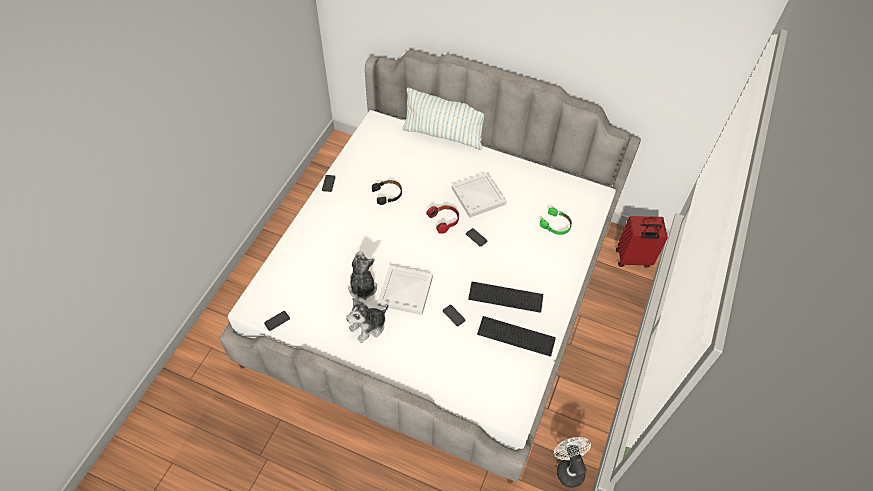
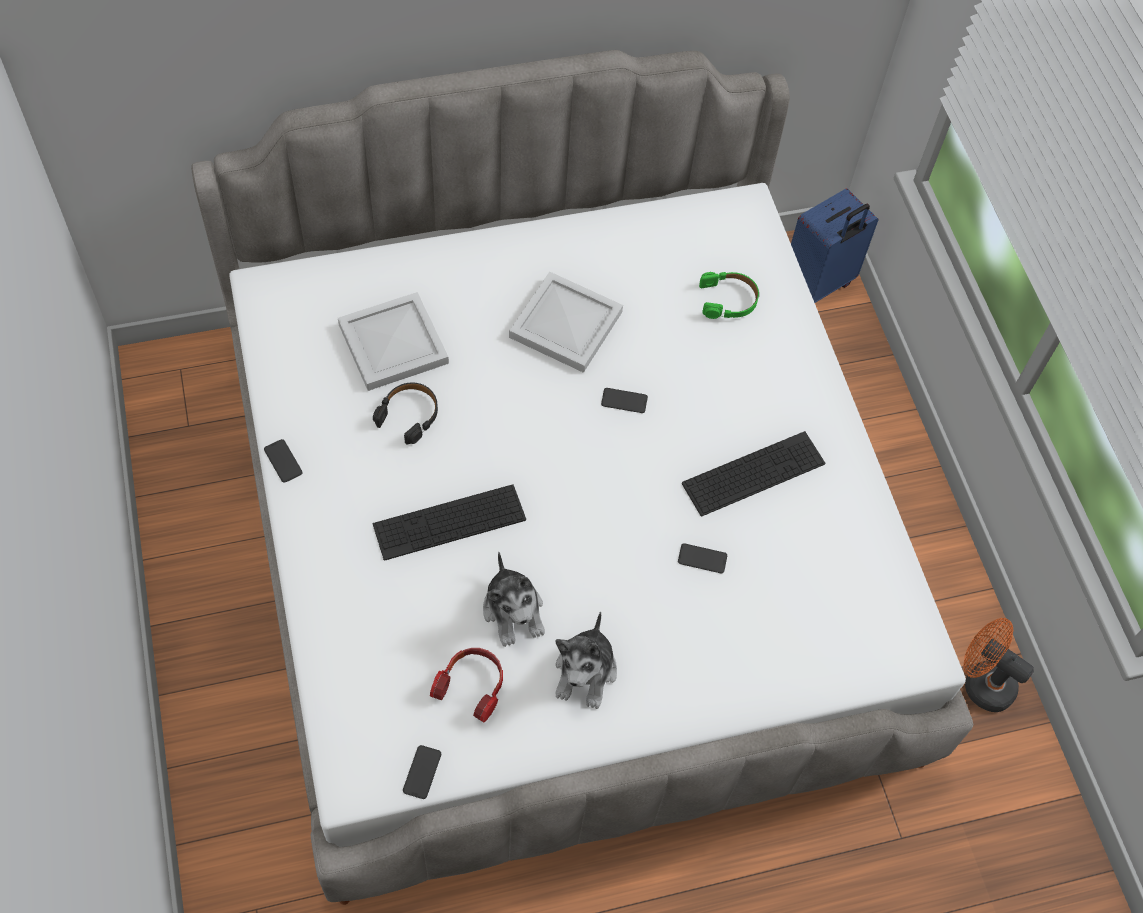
camera: 40 degrees left, 5 degrees up
plush toy [348,251,377,300] -> plush toy turned 150 degrees counterclockwise [483,552,545,647]
white tray [377,265,433,315] -> white tray moved to [338,292,449,391]
pillow [402,87,484,150] -> none
headphones [426,205,459,234] -> headphones moved to [430,648,503,722]
keyboard [477,316,556,357] -> keyboard moved to [373,484,526,561]
white fan [554,437,591,488] -> orange fan [963,618,1034,712]
red suitcase [616,216,668,268] -> blue suitcase [791,188,878,303]

